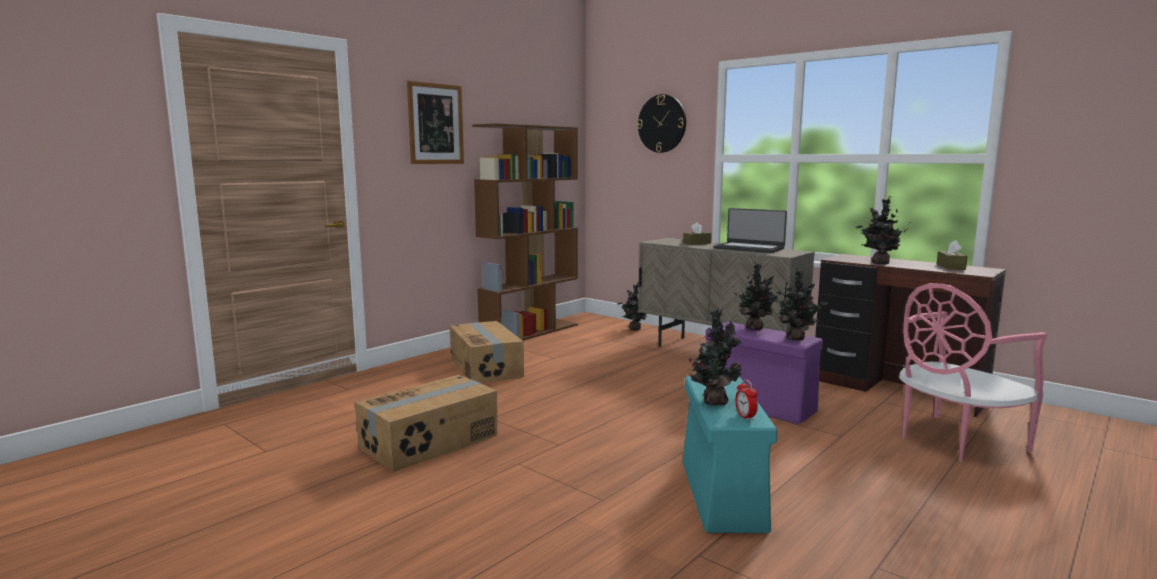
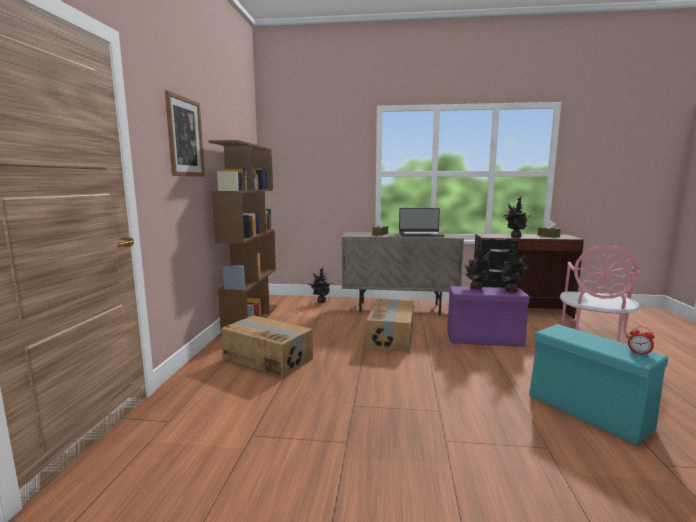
camera: 35 degrees left, 0 degrees up
cardboard box [355,375,497,472] -> cardboard box moved to [366,299,414,352]
wall clock [637,94,686,153] -> none
potted plant [688,308,742,405] -> none

